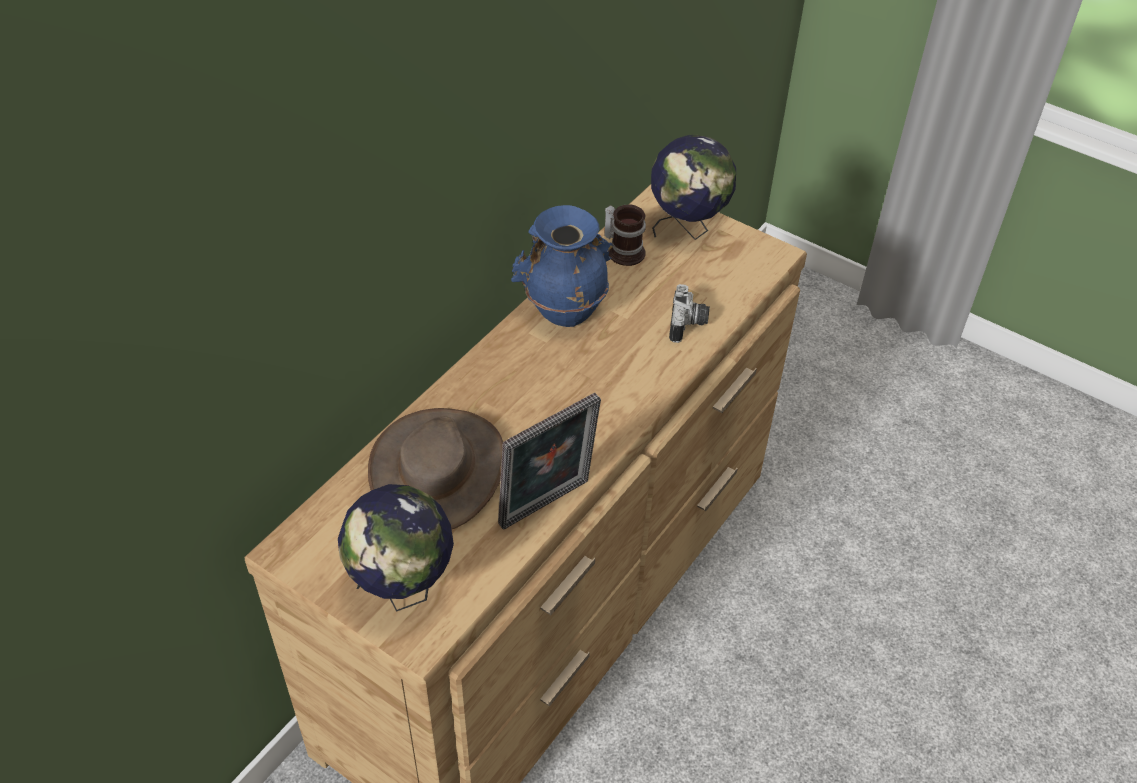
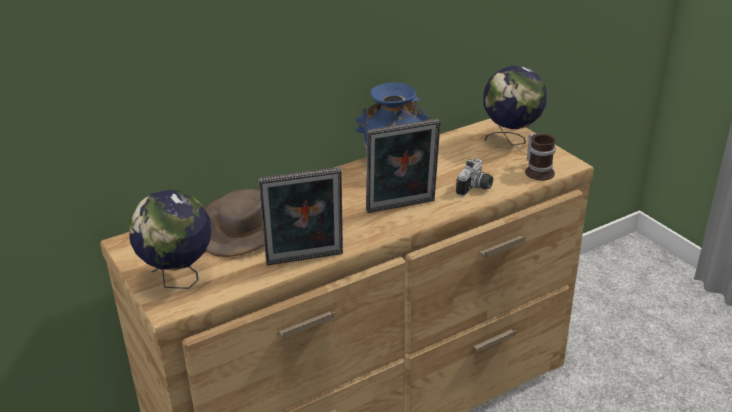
camera: 25 degrees right, 15 degrees down
mug [604,204,646,266] -> mug moved to [525,133,556,181]
none -> picture frame [366,119,441,213]

